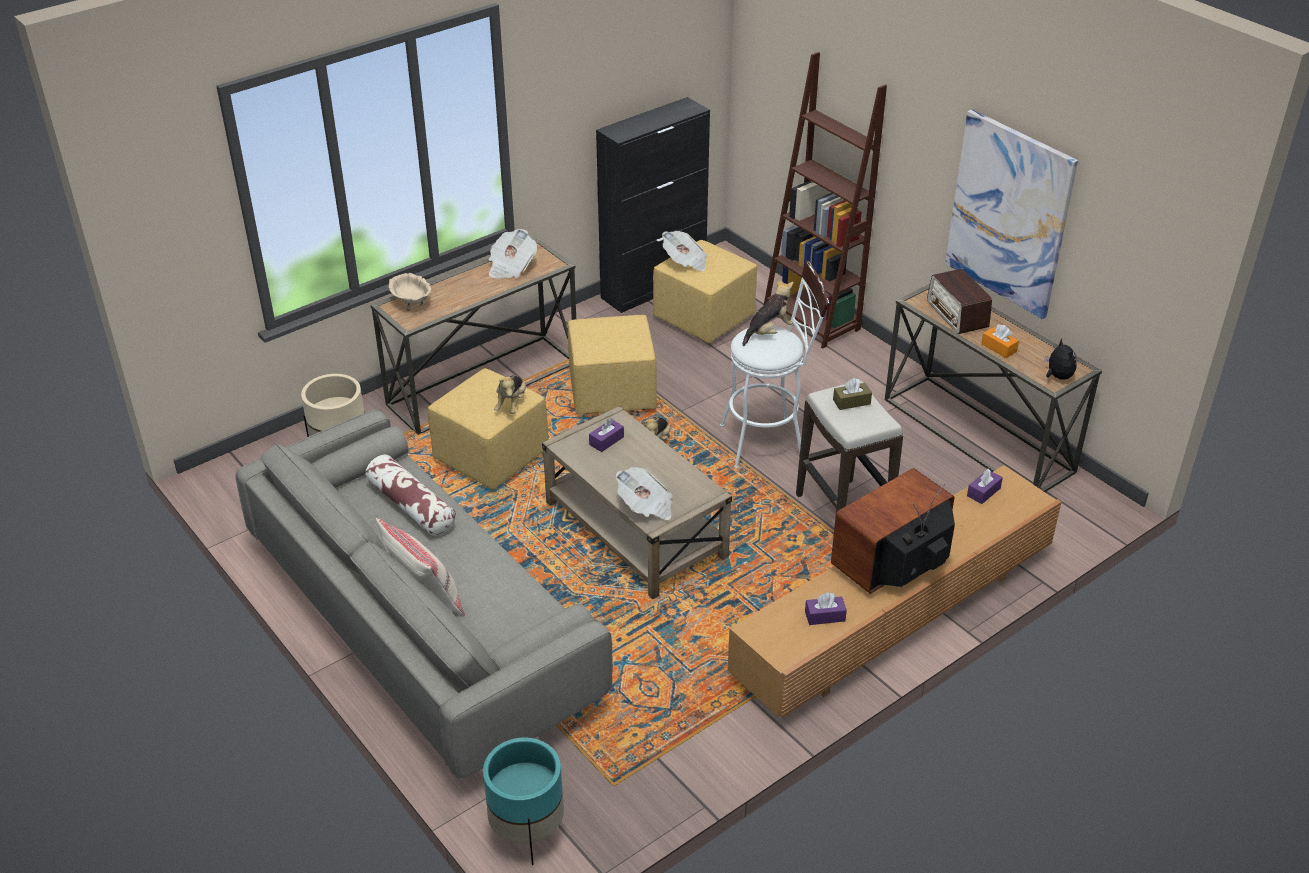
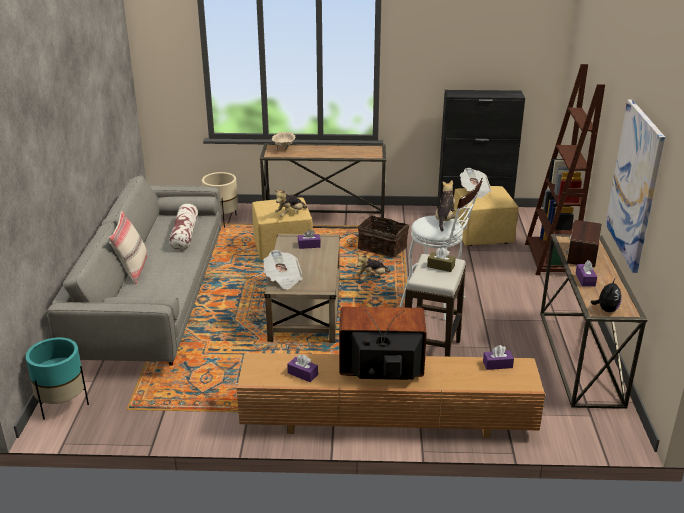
camera: 40 degrees right, 10 degrees down
newspaper [488,229,537,278] -> none
yellow ottoman [568,315,657,415] -> basket [358,216,409,258]
plush toy [742,279,793,346] -> plush toy turned 75 degrees counterclockwise [435,181,457,231]
orange tissue box [981,325,1019,358] -> purple tissue box [575,260,597,287]

